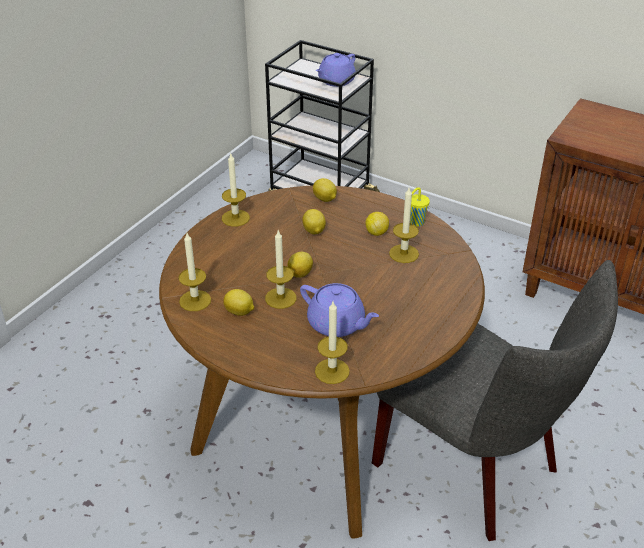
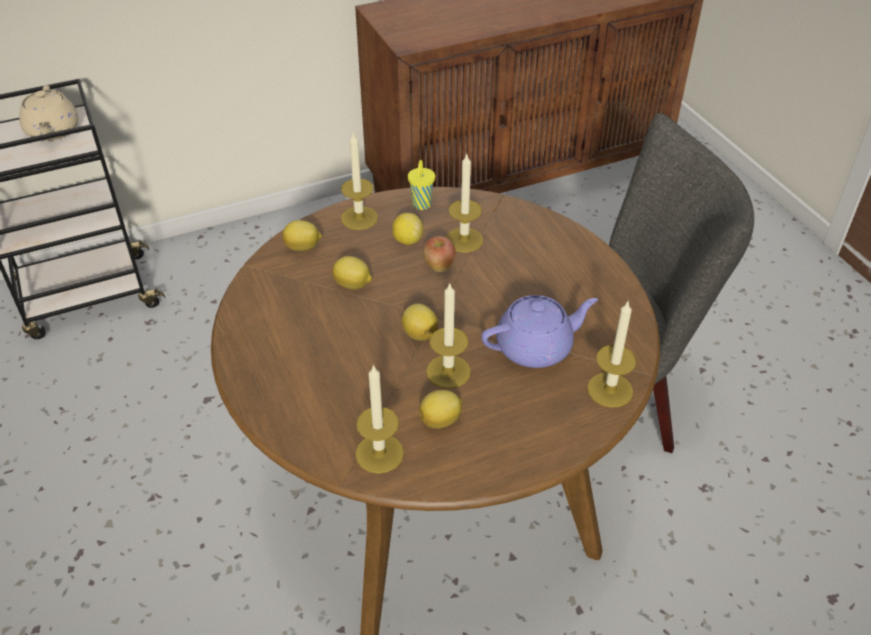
camera: 55 degrees left, 5 degrees up
candle [222,152,250,227] -> candle moved to [341,133,378,230]
purple teapot [316,53,355,87] -> beige teapot [19,85,79,141]
none -> apple [423,236,456,272]

